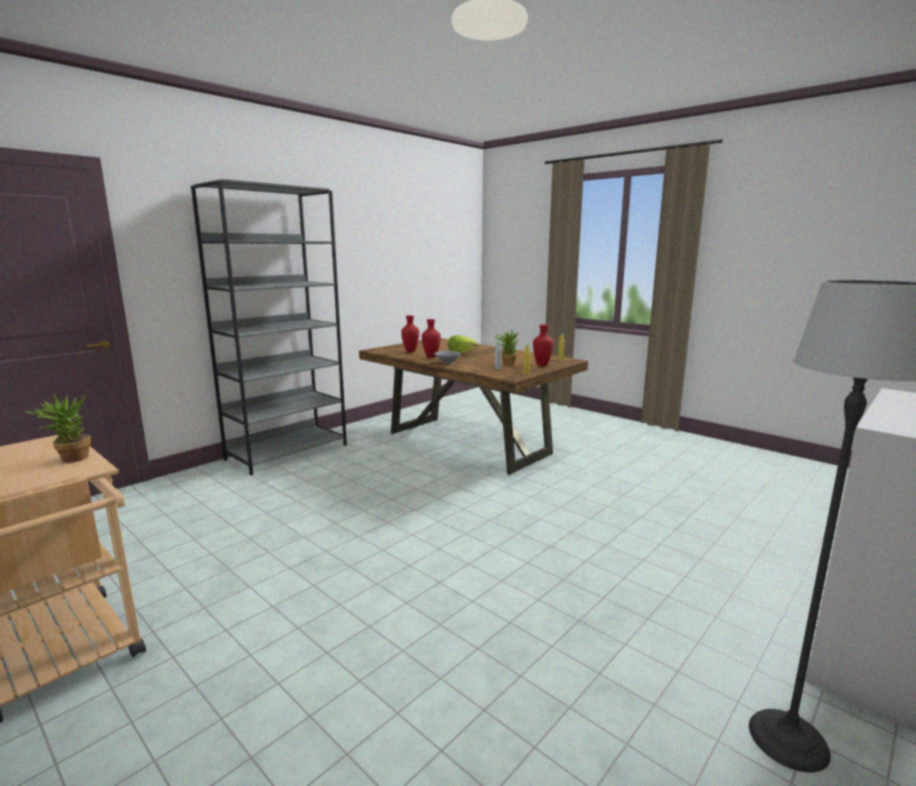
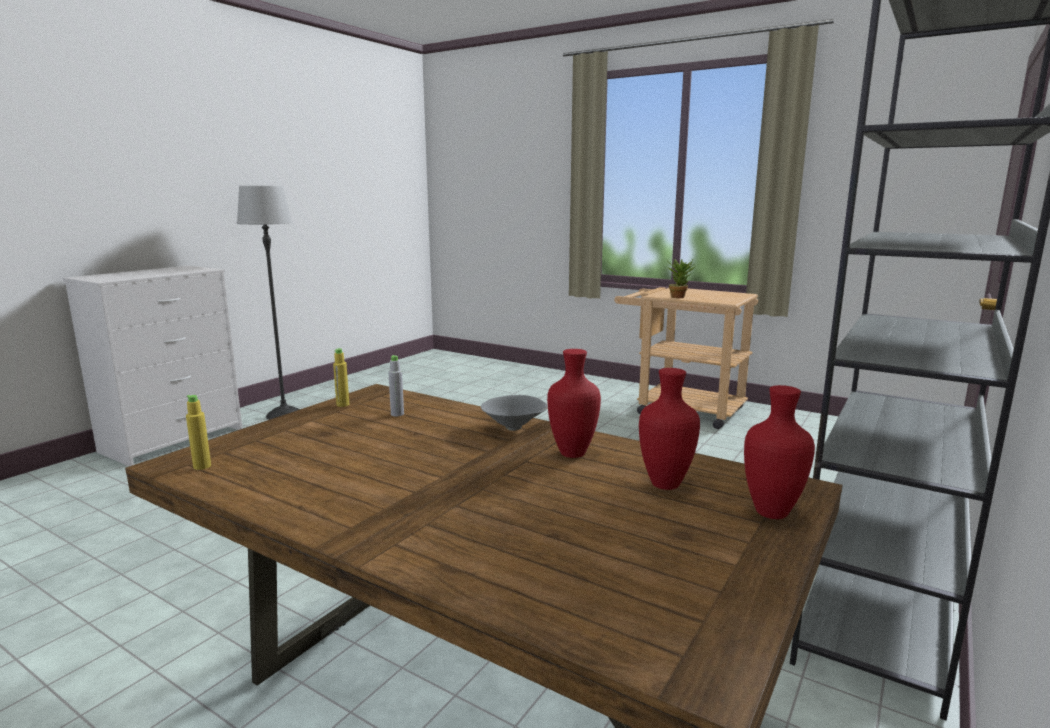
camera: 170 degrees right, 0 degrees up
lettuce [448,335,478,353] -> none
potted plant [494,329,519,365] -> none
red vase [533,324,554,366] -> red vase moved to [744,385,815,519]

